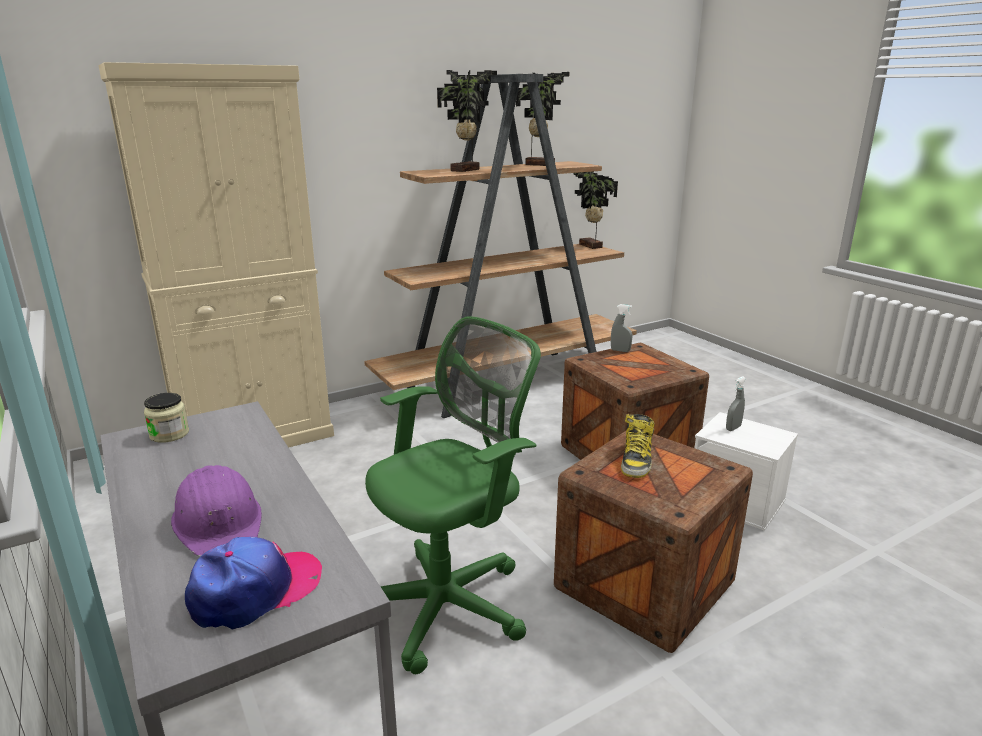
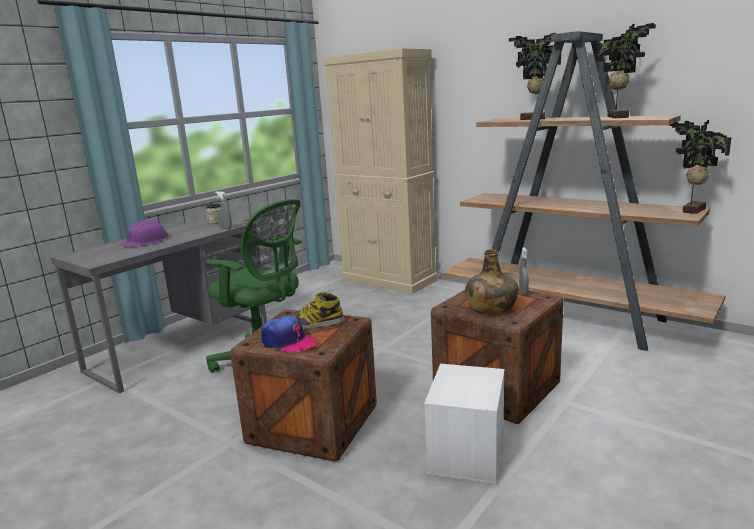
camera: 70 degrees right, 5 degrees down
cap [185,537,322,630] -> cap moved to [261,316,318,353]
grey spray bottle [726,376,746,431] -> grey spray bottle moved to [215,191,232,229]
none -> green bottle [465,249,518,314]

